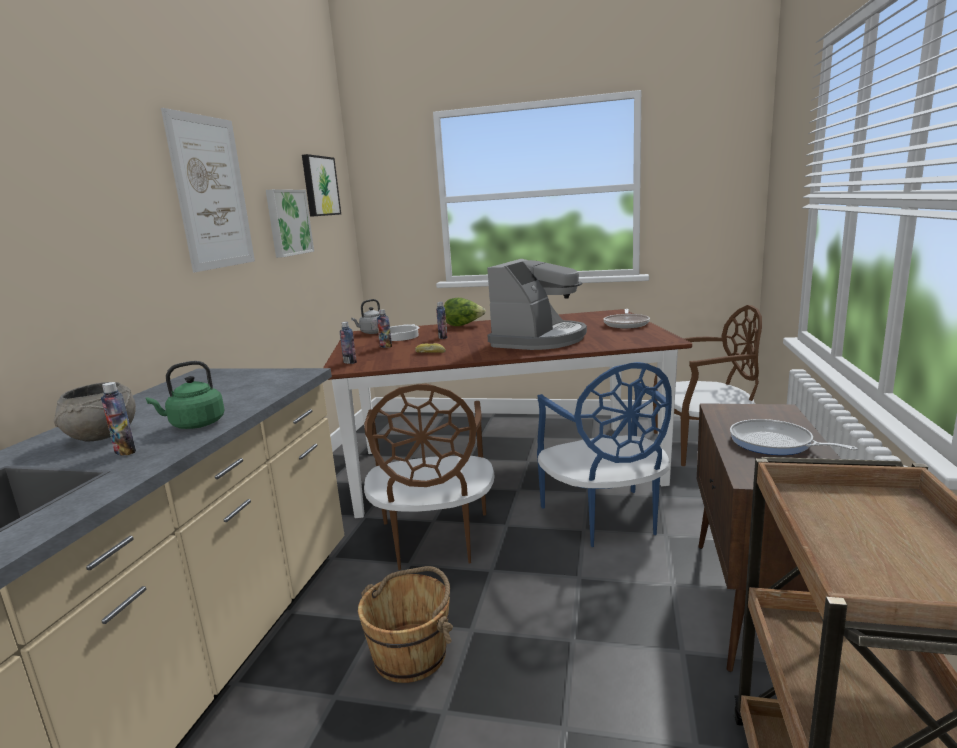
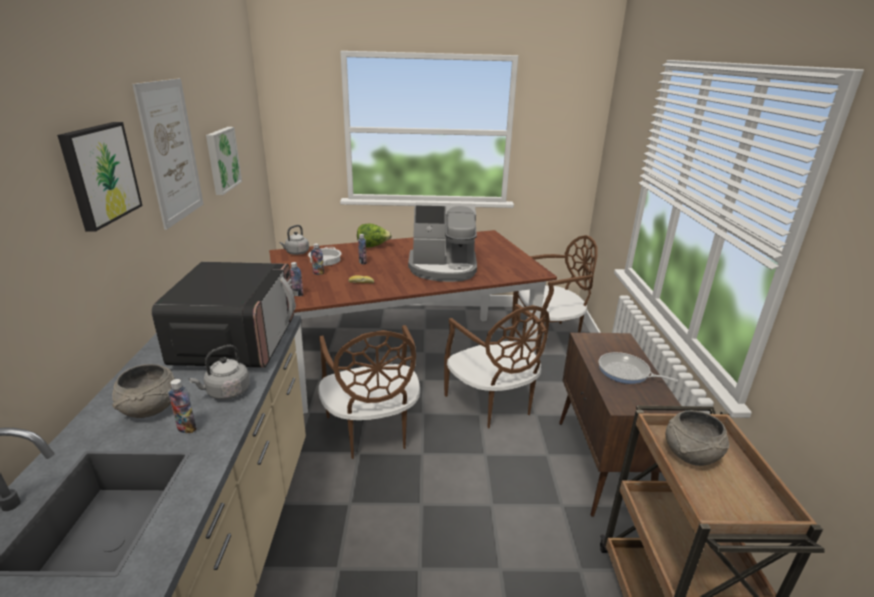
camera: 15 degrees left, 10 degrees up
green kettle [146,361,225,429] -> grey kettle [189,345,250,400]
picture [302,154,341,217] -> picture moved to [57,122,143,232]
brown bucket [358,566,453,683] -> none
coffee machine [487,259,587,350] -> coffee machine turned 75 degrees clockwise [408,202,477,282]
blue chair [537,362,672,547] -> brown chair [444,304,550,428]
frying pan [604,309,650,328] -> none
none -> microwave [152,262,296,368]
none -> grey bowl [666,410,729,466]

